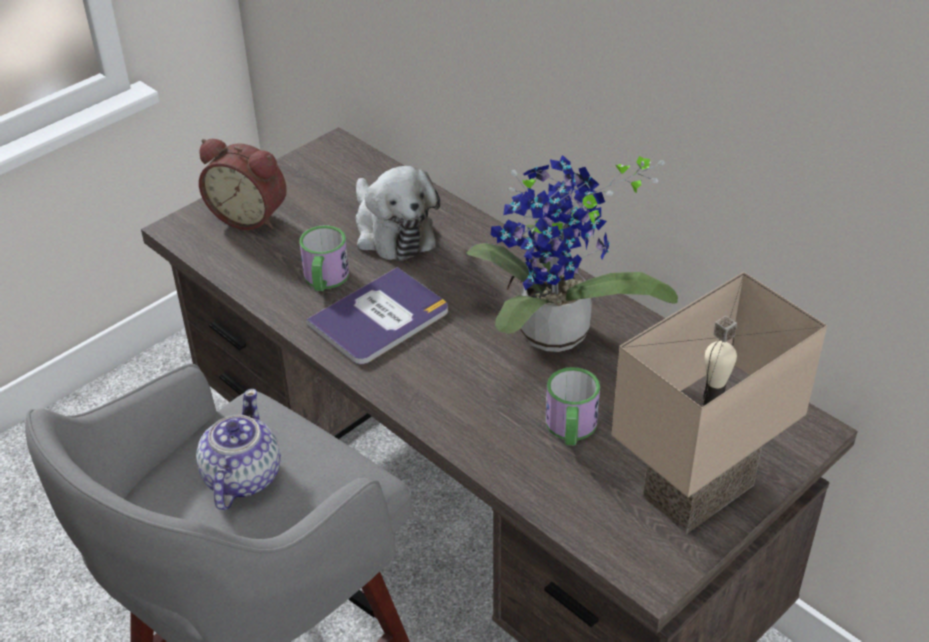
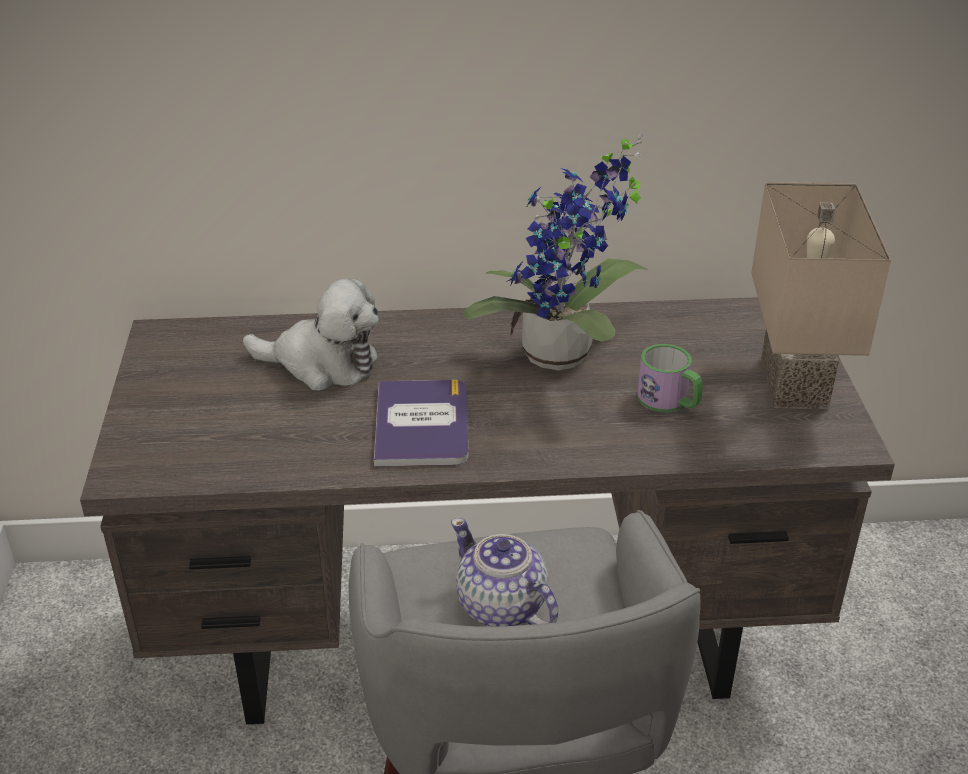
camera: 50 degrees left, 5 degrees down
alarm clock [199,139,287,230] -> none
mug [300,225,349,291] -> none

